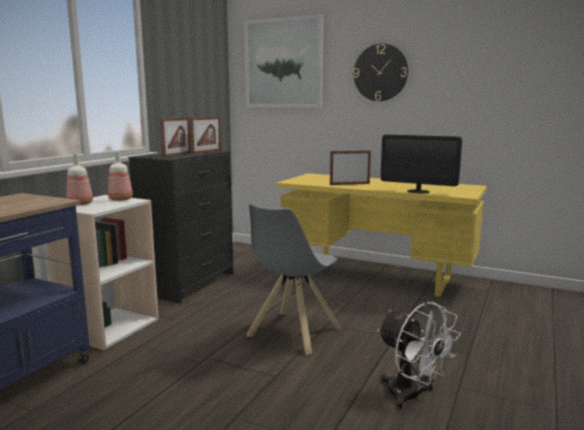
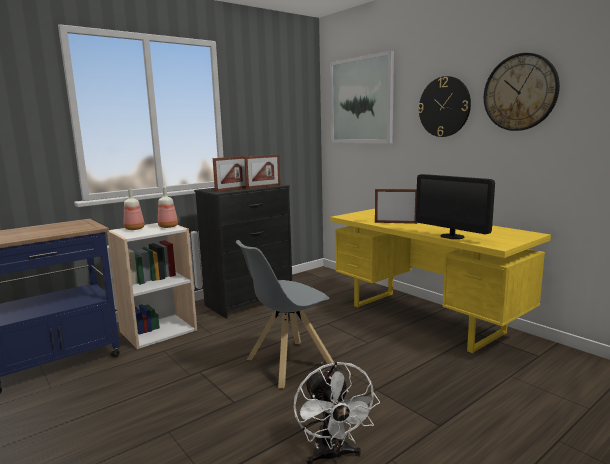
camera: 25 degrees right, 0 degrees up
none -> wall clock [484,53,560,131]

